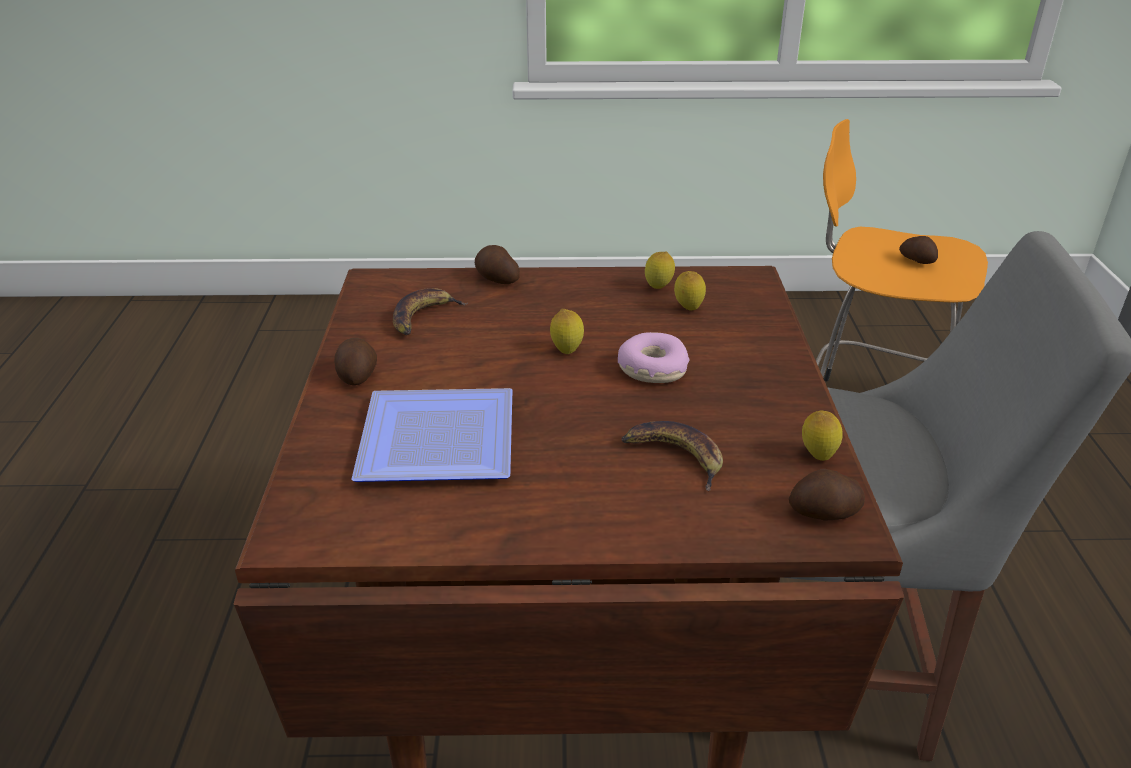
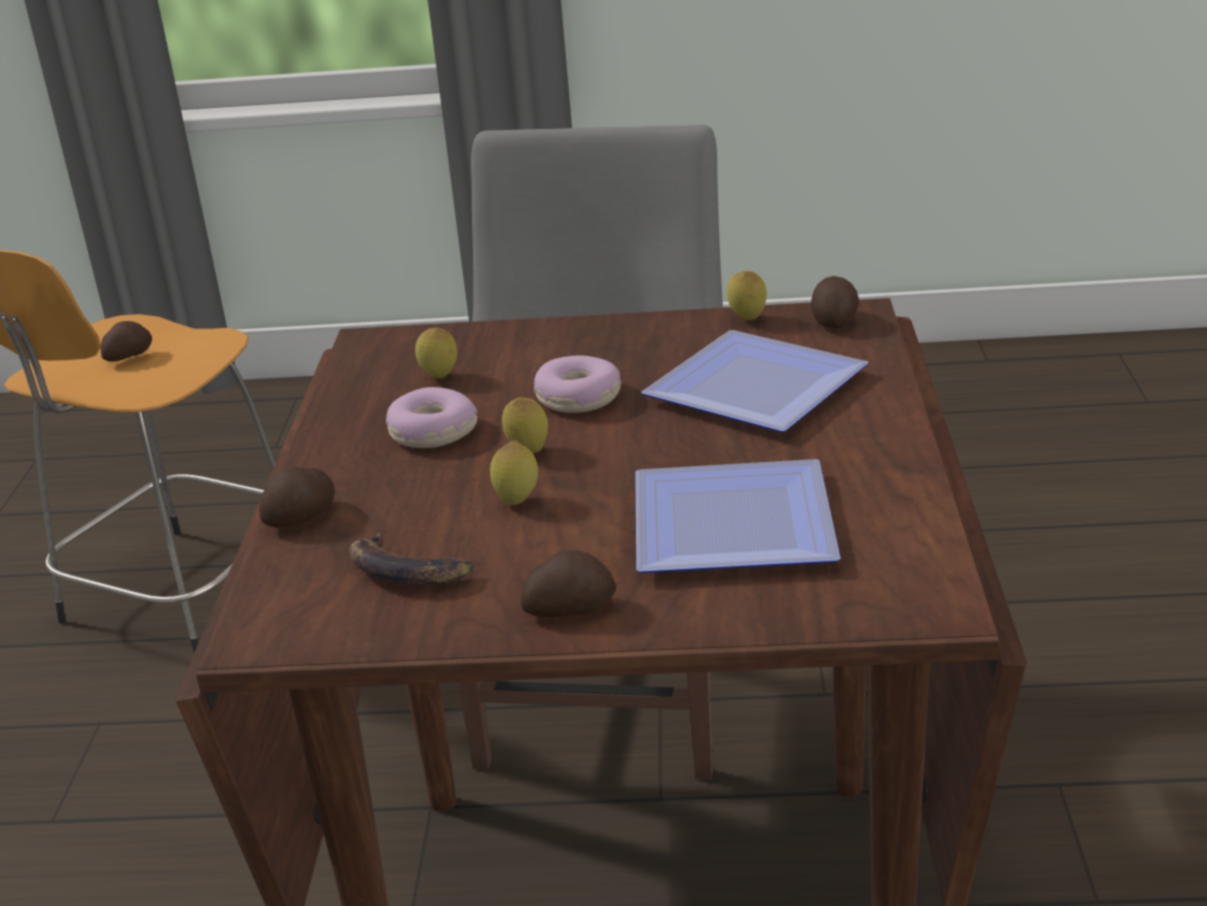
camera: 85 degrees left, 5 degrees down
banana [621,421,723,491] -> plate [642,330,868,432]
lemon [645,252,675,289] -> lemon moved to [490,440,538,505]
none -> donut [386,387,478,448]

